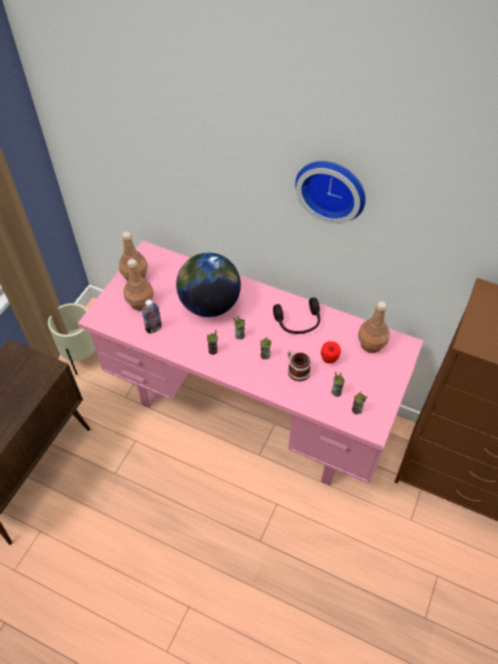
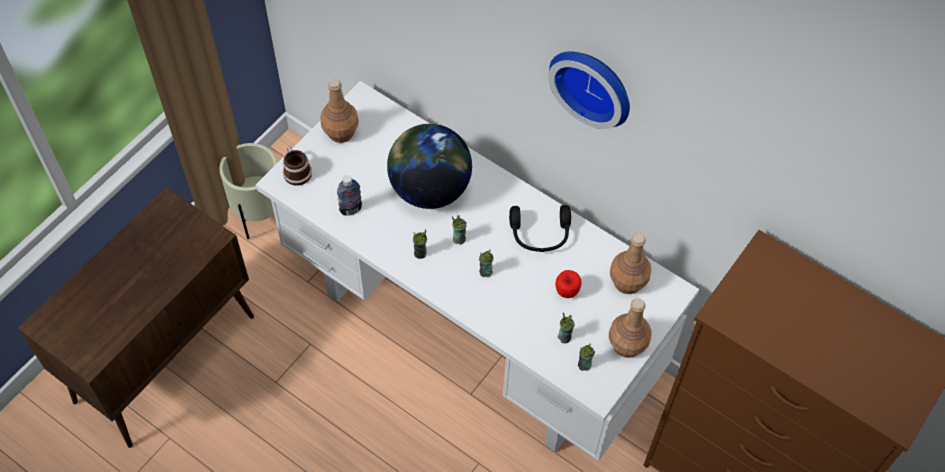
camera: 10 degrees right, 5 degrees up
pink desk [78,240,424,485] -> white desk [256,81,699,461]
brown bottle [124,259,154,311] -> brown bottle moved to [609,298,651,358]
mug [287,350,311,381] -> mug moved to [283,146,312,186]

